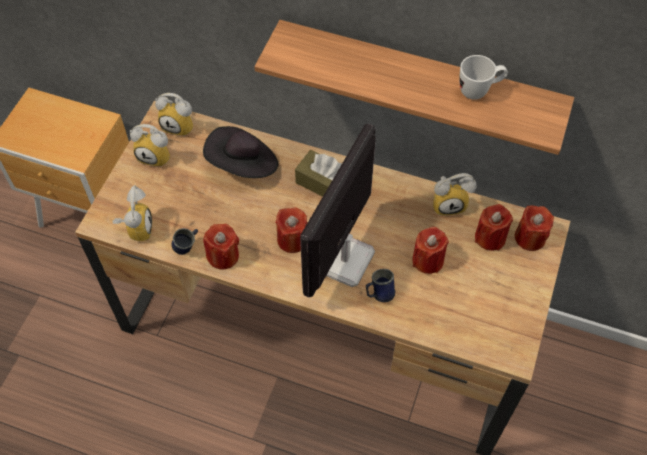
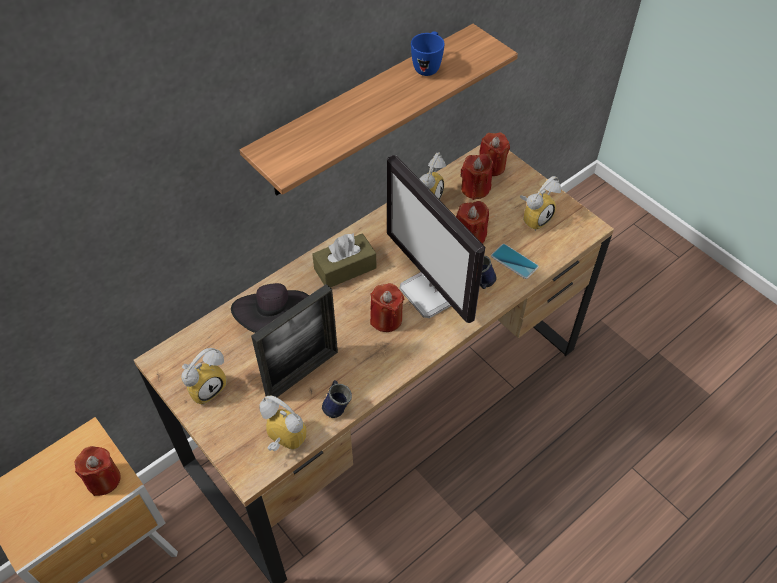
camera: 60 degrees left, 5 degrees down
alarm clock [155,93,193,137] -> alarm clock moved to [520,176,561,231]
red candle [203,224,239,270] -> red candle moved to [75,446,121,496]
white mug [460,55,508,100] -> blue mug [411,31,445,76]
none -> picture frame [251,284,338,397]
none -> phone [491,244,539,279]

